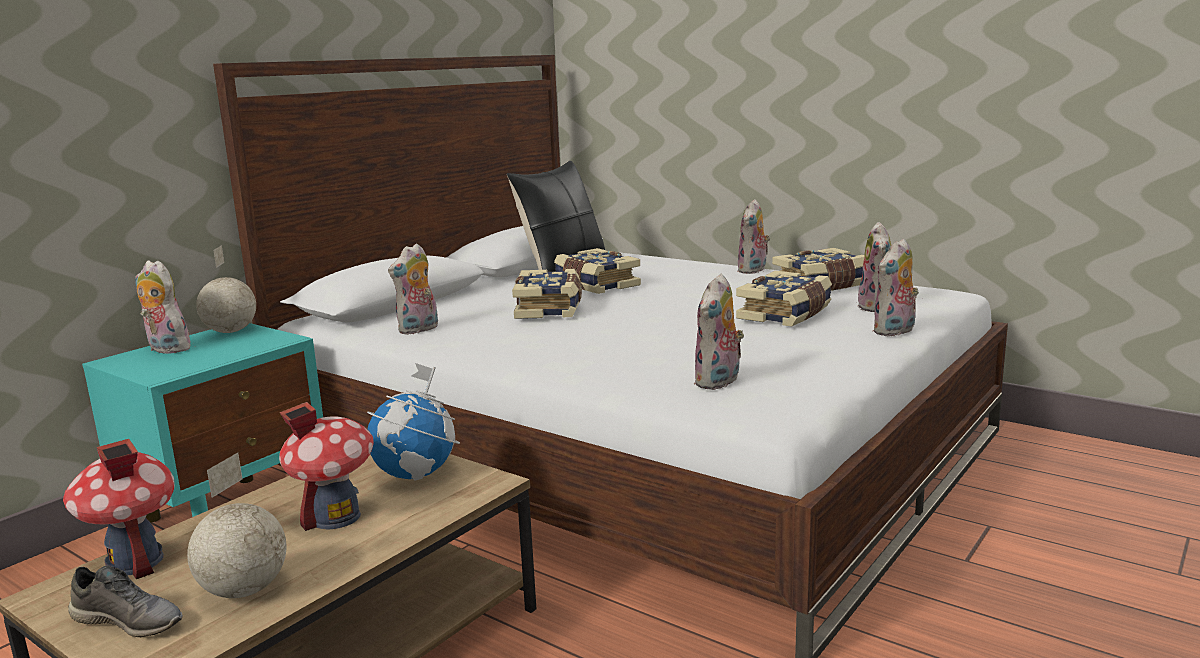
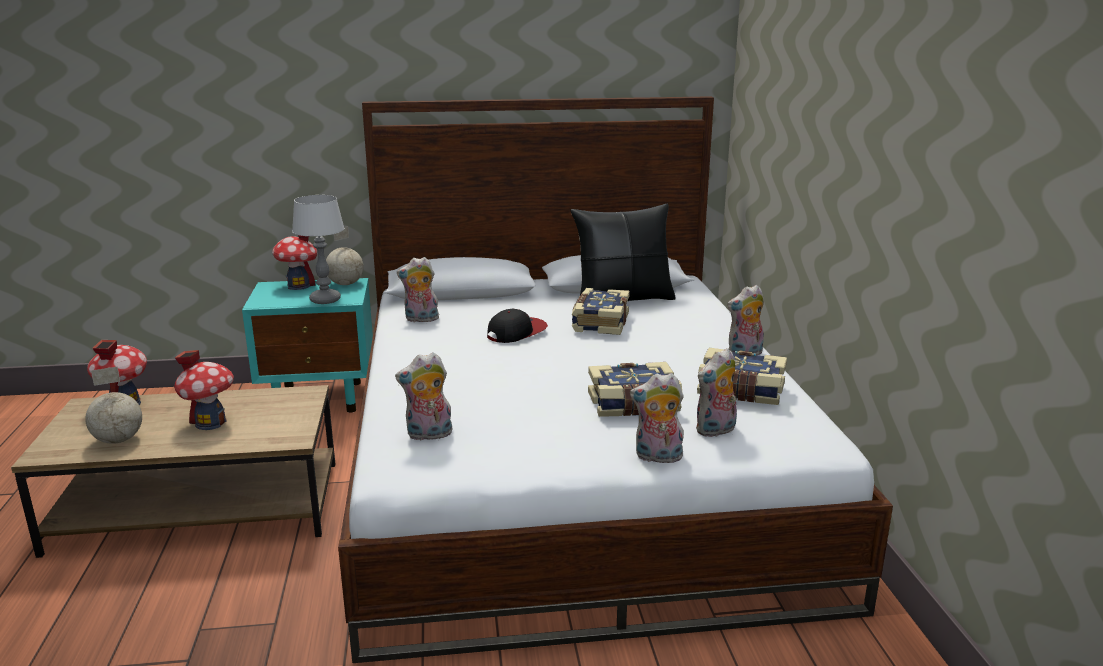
camera: 45 degrees right, 5 degrees up
grey shoe [68,565,183,637] -> none
plush toy [135,261,191,354] -> toy house [272,235,317,290]
globe [367,363,460,481] -> none
book [512,269,582,319] -> cap [487,309,548,343]
none -> table lamp [292,195,345,304]

